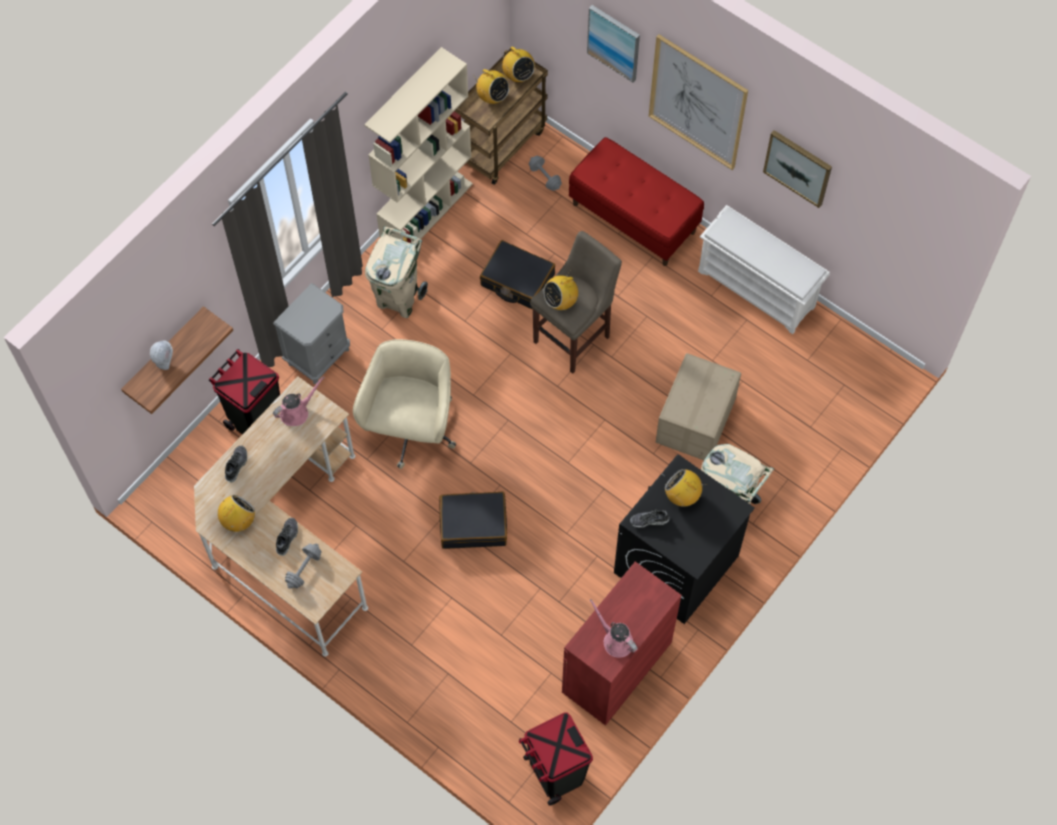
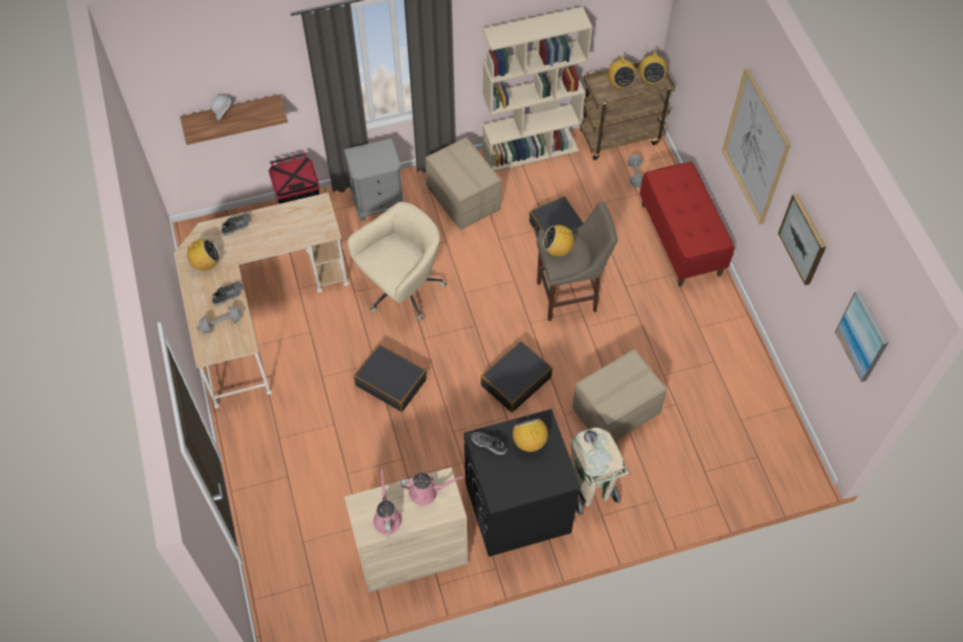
camera: 35 degrees right, 5 degrees down
pink watering can [273,376,325,426] -> pink watering can moved to [400,473,464,506]
beige trash can [365,226,428,318] -> cardboard box [425,137,502,230]
black trash can [519,712,593,806] -> none
red cabinet [562,561,682,726] -> beige cabinet [344,467,468,592]
picture [587,5,640,82] -> picture moved to [835,290,889,382]
white shoe rack [698,205,830,334] -> none
none -> black suitcase [481,341,553,412]

